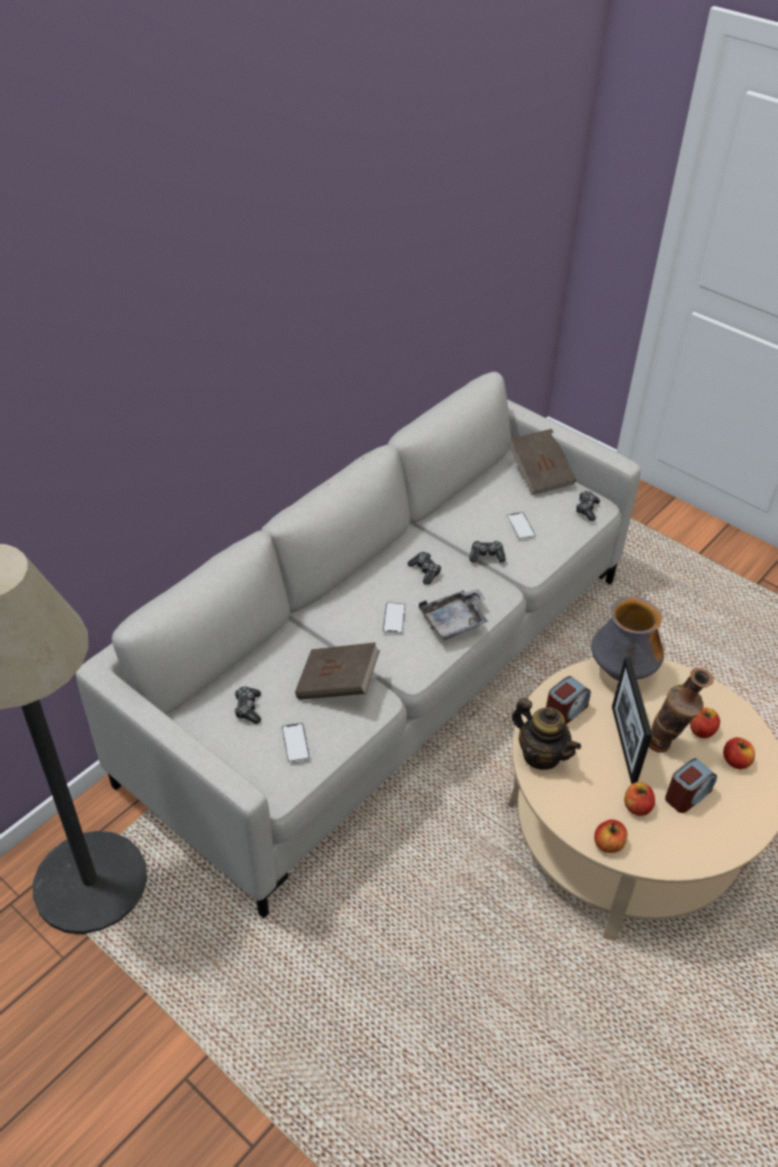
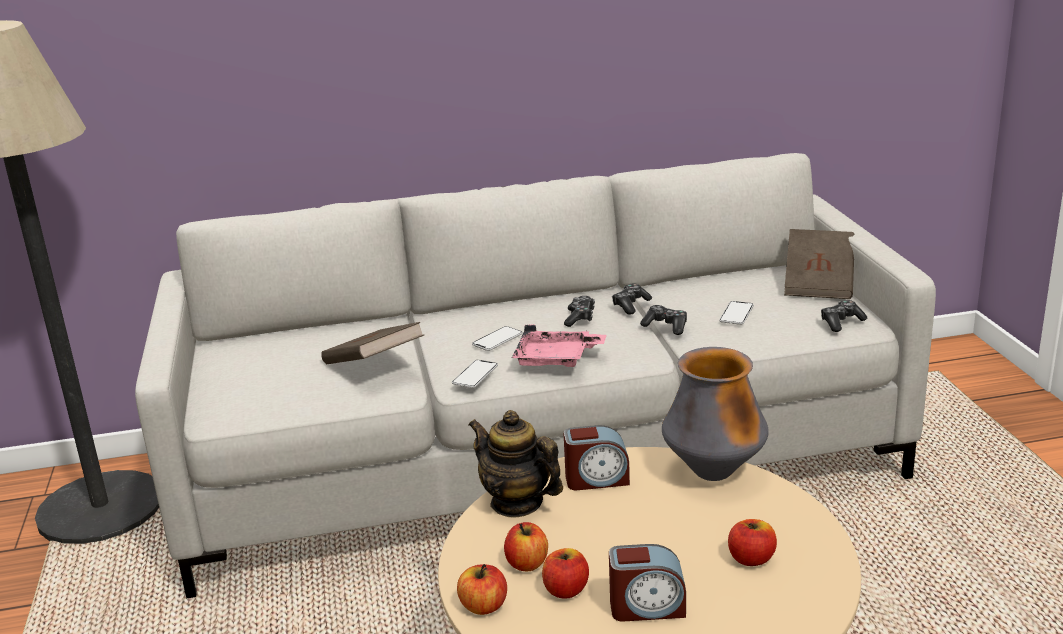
camera: 40 degrees right, 20 degrees down
game controller [234,686,261,724] -> game controller moved to [612,283,652,315]
phone [281,723,310,763] -> phone moved to [452,360,498,388]
grey tray [419,589,488,640] -> pink tray [512,325,606,367]
teapot [512,697,581,770] -> teapot turned 135 degrees clockwise [468,410,563,518]
picture frame [612,657,652,784] -> none
vase [649,668,713,753] -> none
apple [723,737,755,769] -> apple moved to [504,522,548,571]

